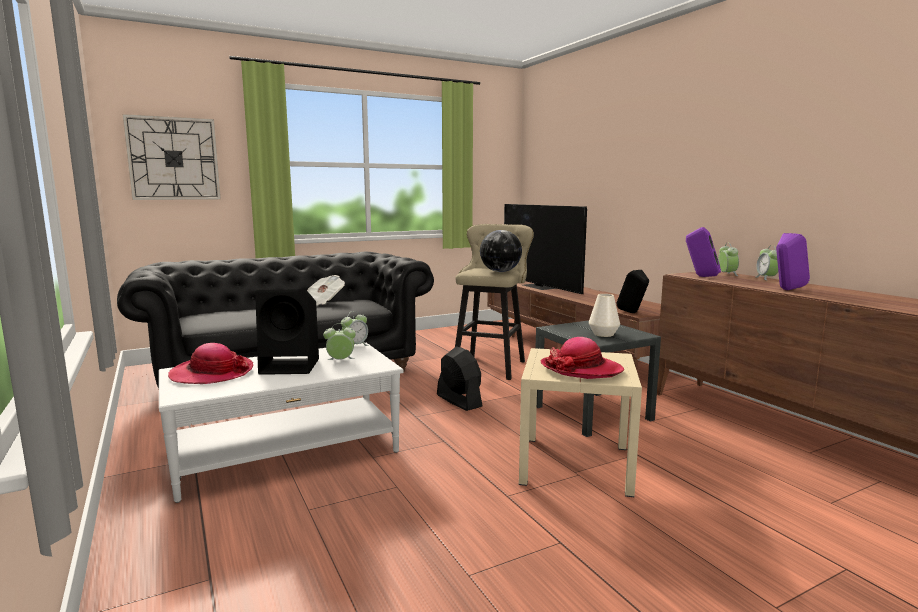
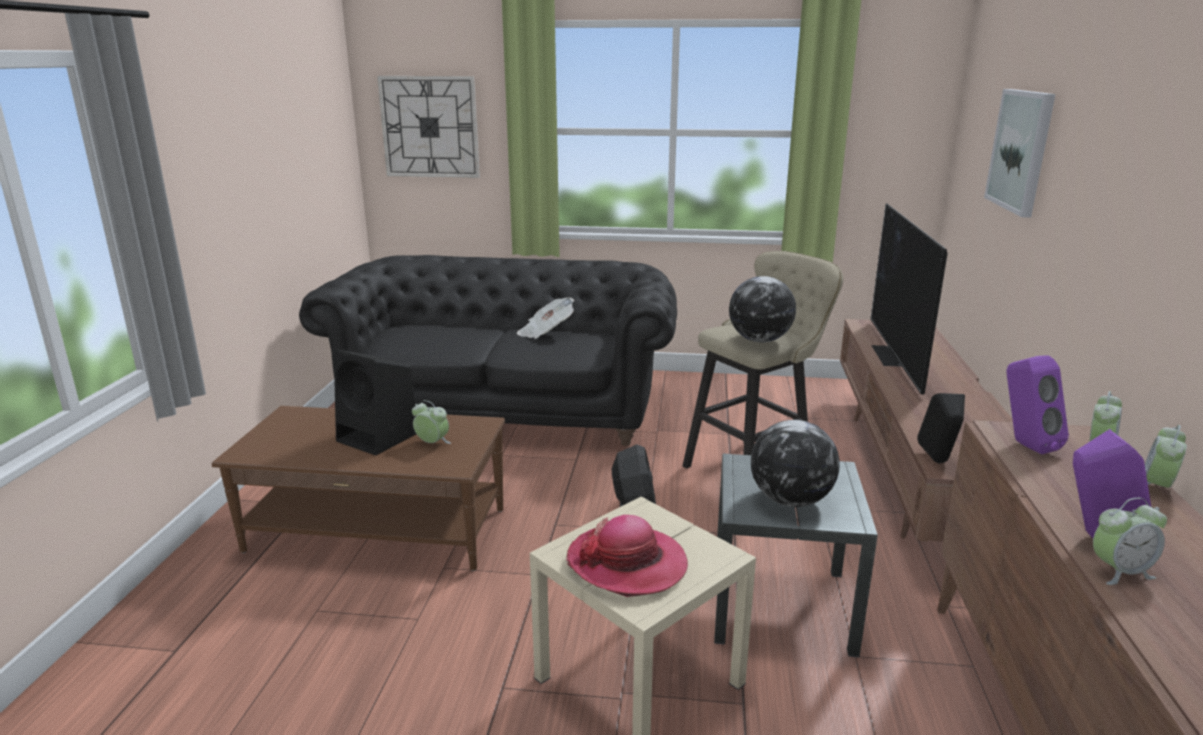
camera: 35 degrees right, 10 degrees up
white coffee table [159,343,404,503] -> brown coffee table [211,406,505,571]
hat [168,343,253,384] -> none
alarm clock [341,311,369,349] -> alarm clock moved to [1093,498,1167,585]
white vase [589,294,620,337] -> globe [751,420,840,507]
none -> picture [984,89,1056,218]

